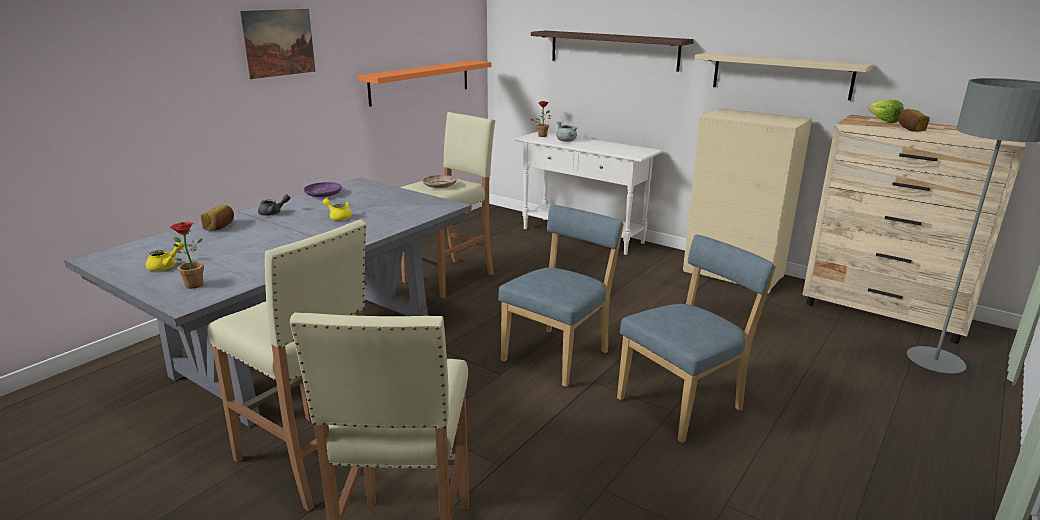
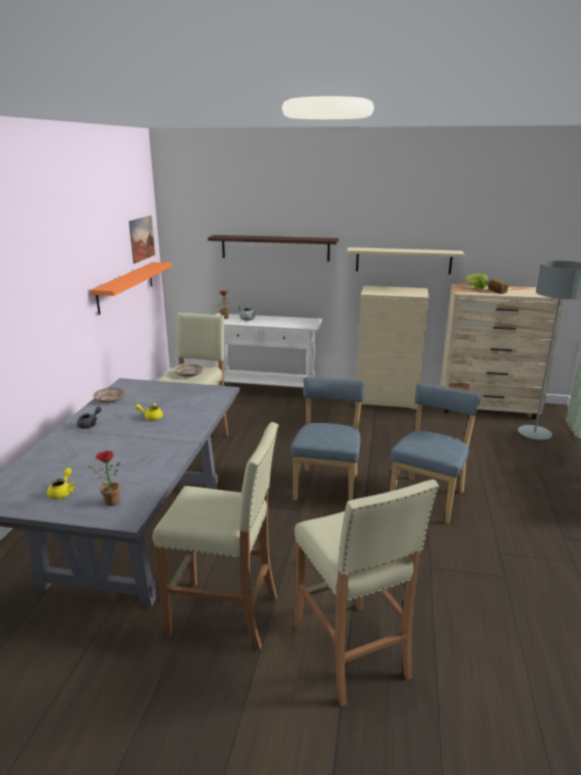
camera: 25 degrees left, 0 degrees up
bread [201,205,234,231] -> none
picture [239,9,316,79] -> picture moved to [129,215,155,264]
purple plate [304,182,342,197] -> beige plate [93,387,126,403]

